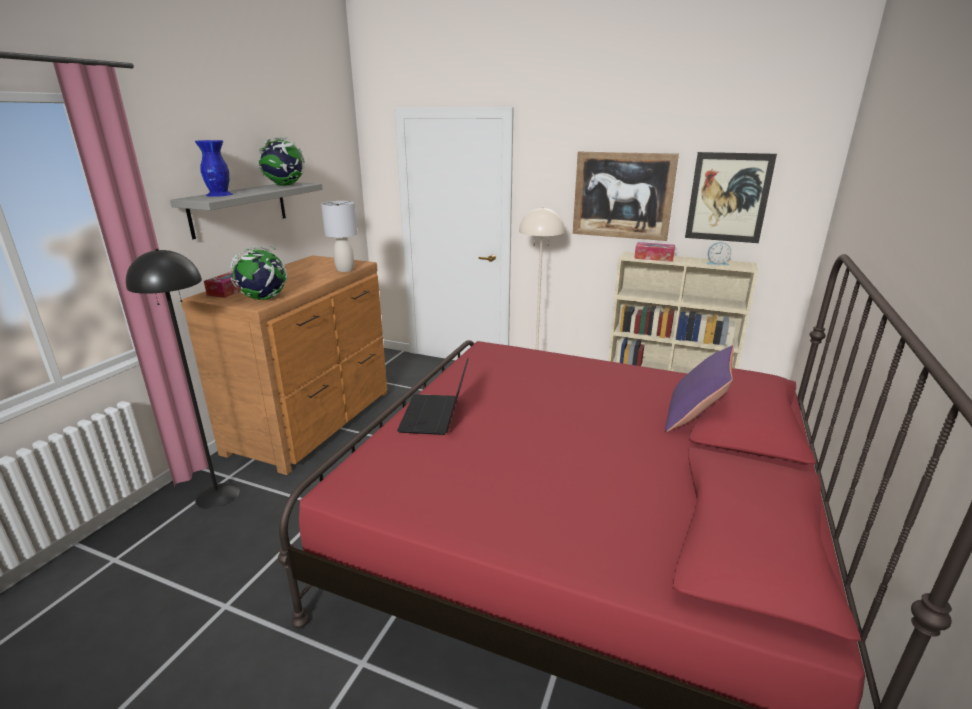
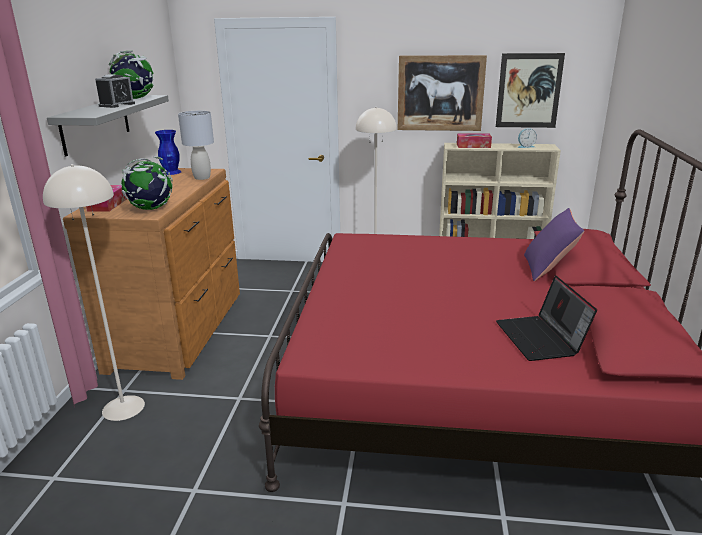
camera: 15 degrees left, 0 degrees up
black floor lamp [126,249,240,509] -> beige floor lamp [43,164,145,421]
blue vase [195,140,233,197] -> blue vase moved to [155,130,182,175]
laptop [397,358,468,435] -> laptop moved to [496,275,597,361]
none -> alarm clock [95,74,135,108]

